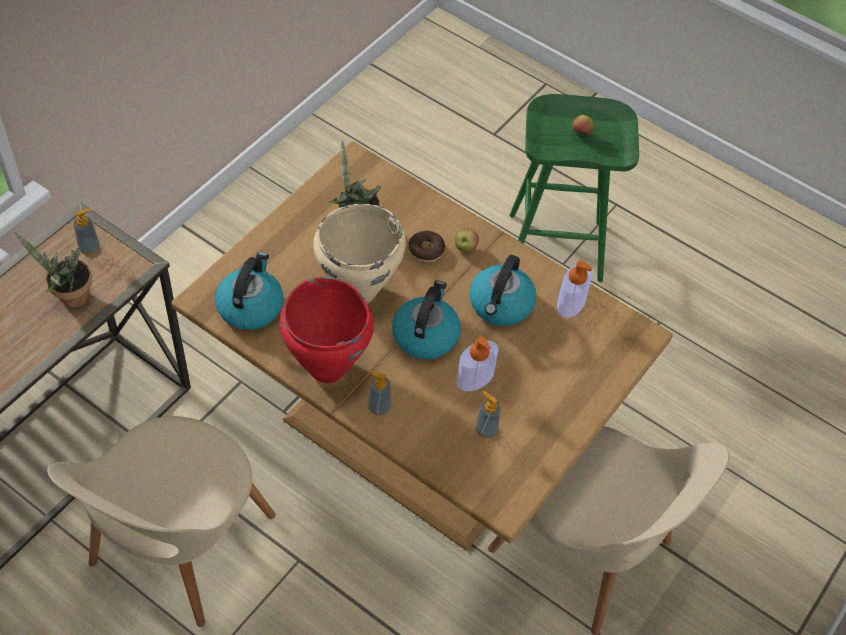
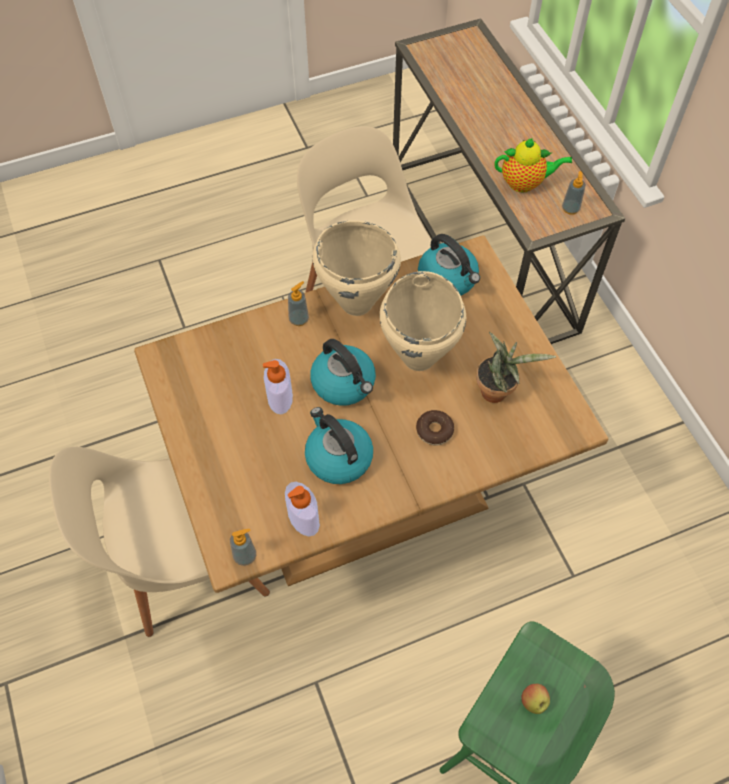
camera: 125 degrees right, 5 degrees up
potted plant [14,231,92,308] -> teapot [495,138,572,193]
red cooking pot [280,277,374,383] -> beige cooking pot [313,220,401,316]
apple [455,228,479,252] -> none
soap dispenser [475,391,501,439] -> soap dispenser moved to [230,529,256,566]

